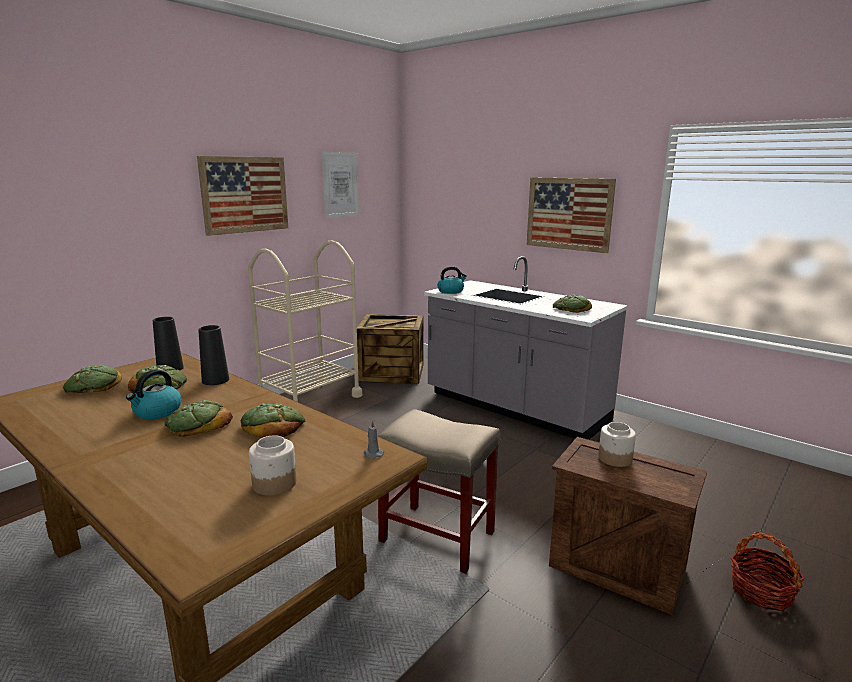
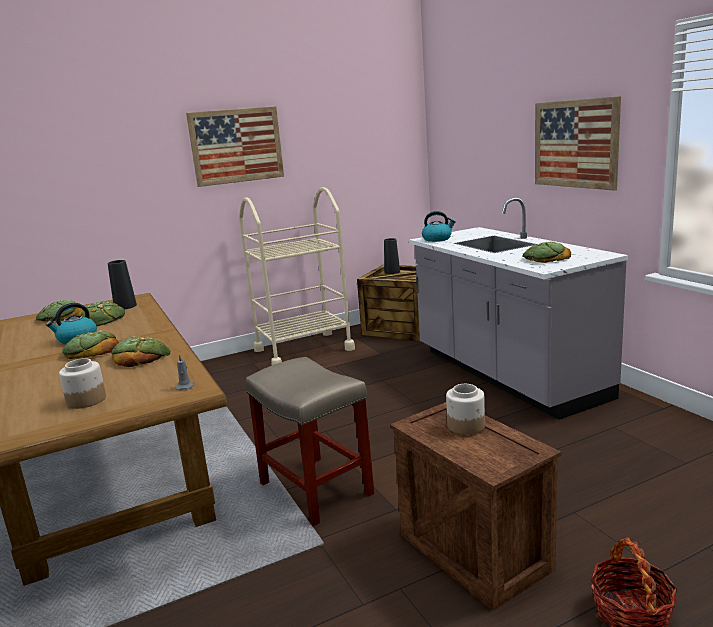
camera: 25 degrees right, 0 degrees up
black vase [198,325,229,385] -> black vase moved to [384,238,400,274]
picture [322,152,359,218] -> none

